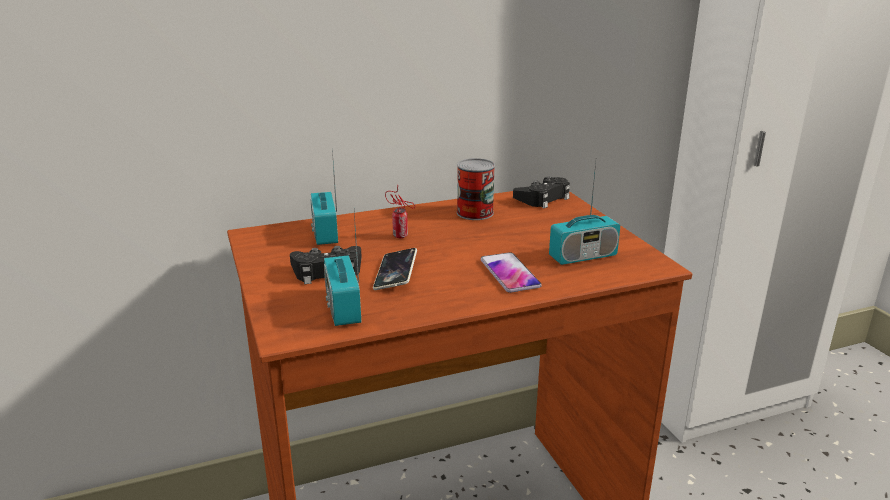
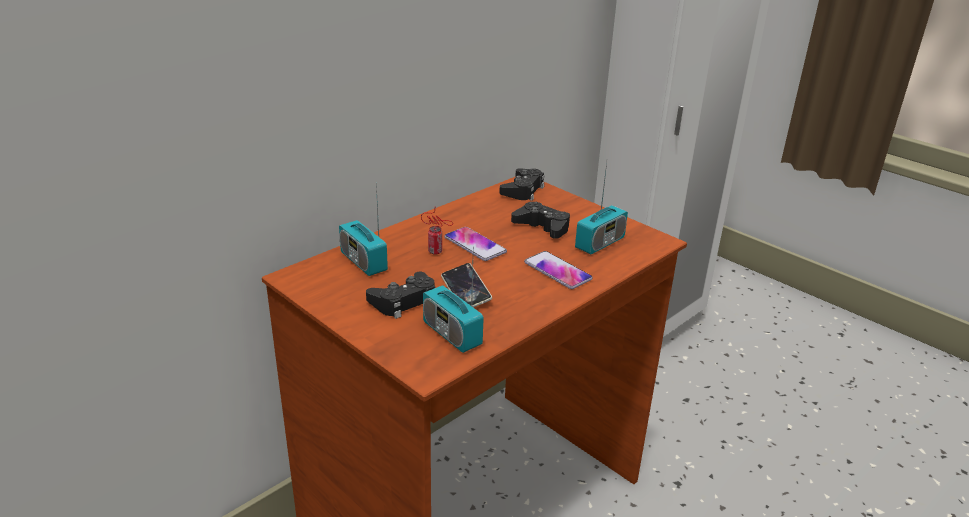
camera: 25 degrees left, 5 degrees up
can [457,158,495,220] -> none
none -> phone [444,227,507,261]
none -> black game controller [511,202,570,239]

